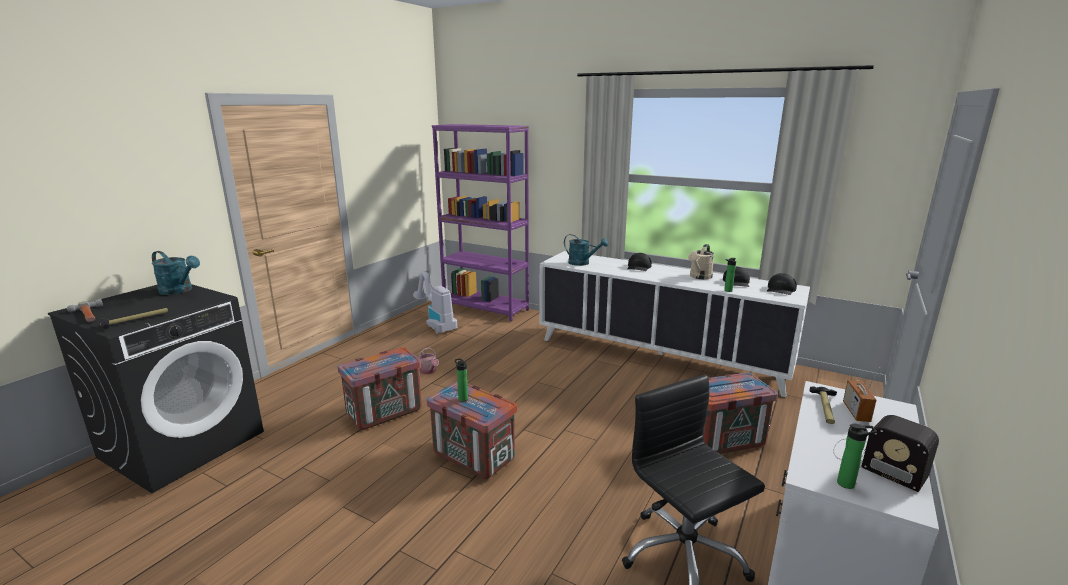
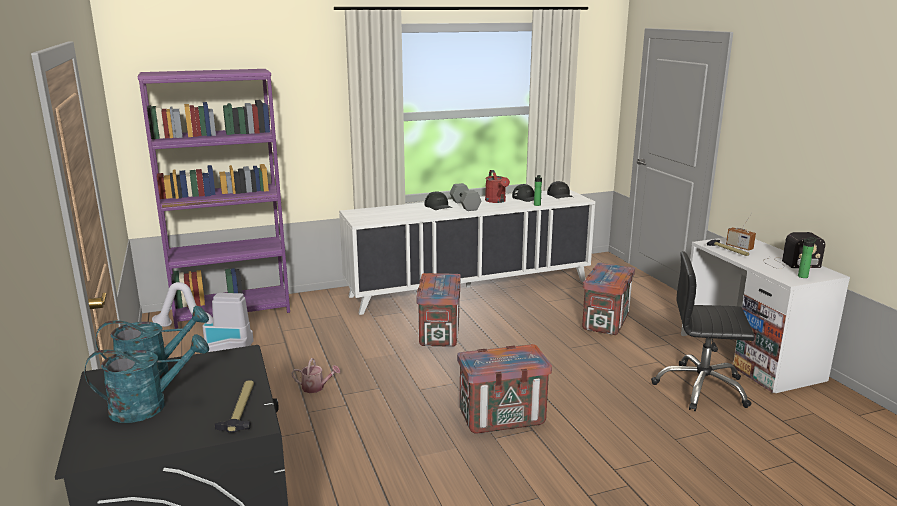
camera: 50 degrees left, 0 degrees up
hammer [67,299,103,322] -> none
crate [337,347,422,430] -> crate moved to [416,273,461,347]
bottle [455,358,468,402] -> none
turquoise watering can [564,234,608,266] -> turquoise watering can moved to [84,334,209,423]
beige watering can [688,244,714,279] -> red watering can [485,170,510,203]
none -> grey dumbbell [450,183,482,211]

